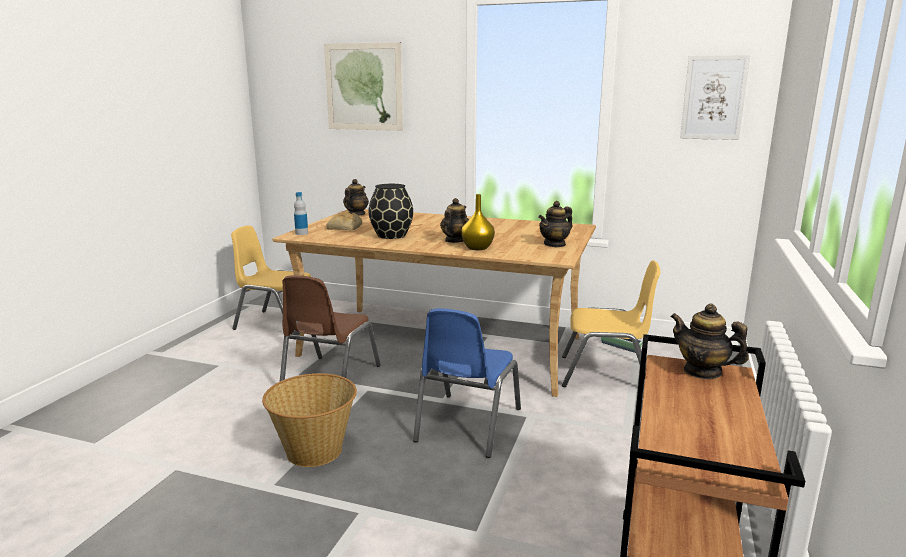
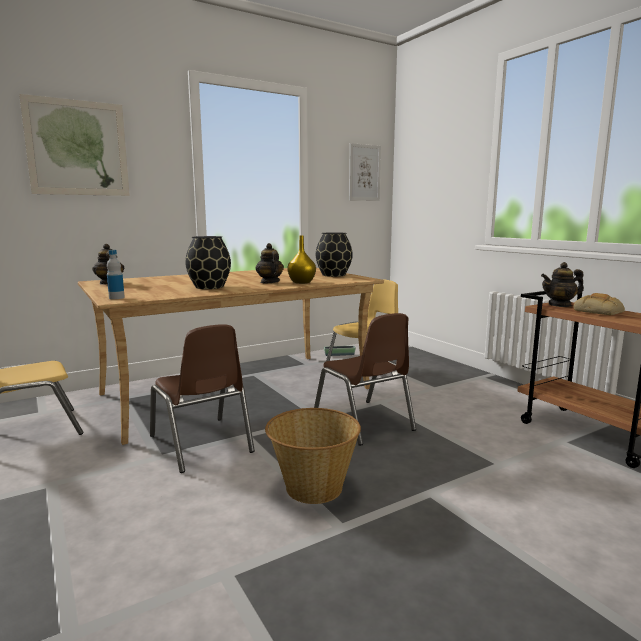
camera: 50 degrees left, 5 degrees down
bread [326,211,362,230] -> bread moved to [574,293,625,315]
blue chair [413,308,521,458] -> brown chair [314,313,416,446]
teapot [539,201,573,247] -> black vase [316,233,353,277]

